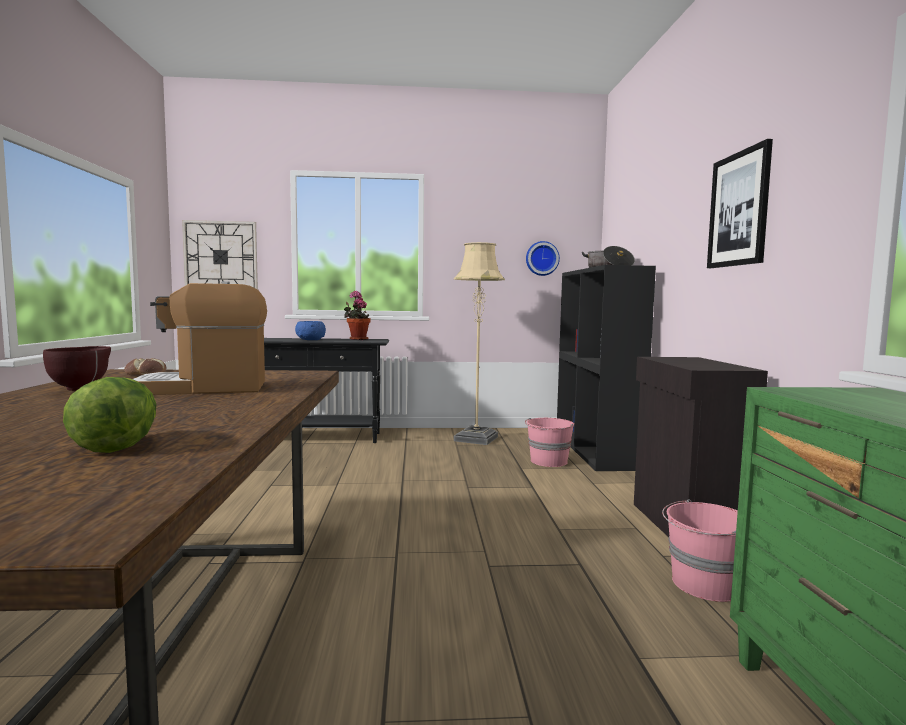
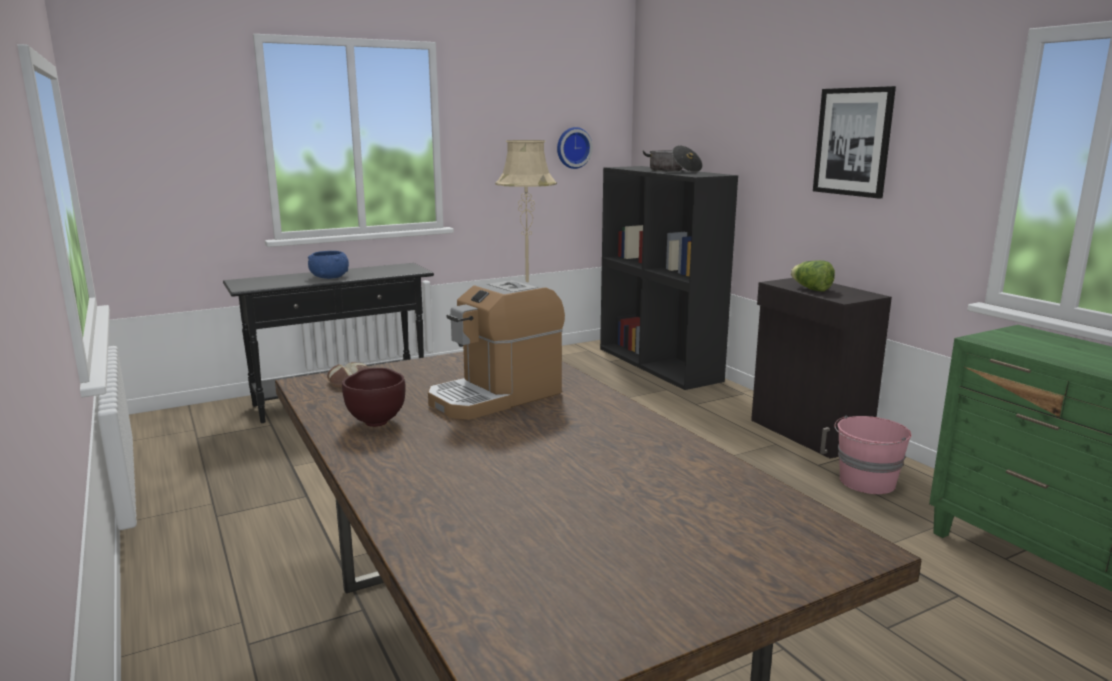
camera: 25 degrees left, 10 degrees up
lettuce [63,377,156,453] -> lettuce moved to [791,260,835,292]
wall clock [182,220,258,289] -> none
potted plant [344,291,371,340] -> none
pink bucket [525,418,574,467] -> none

